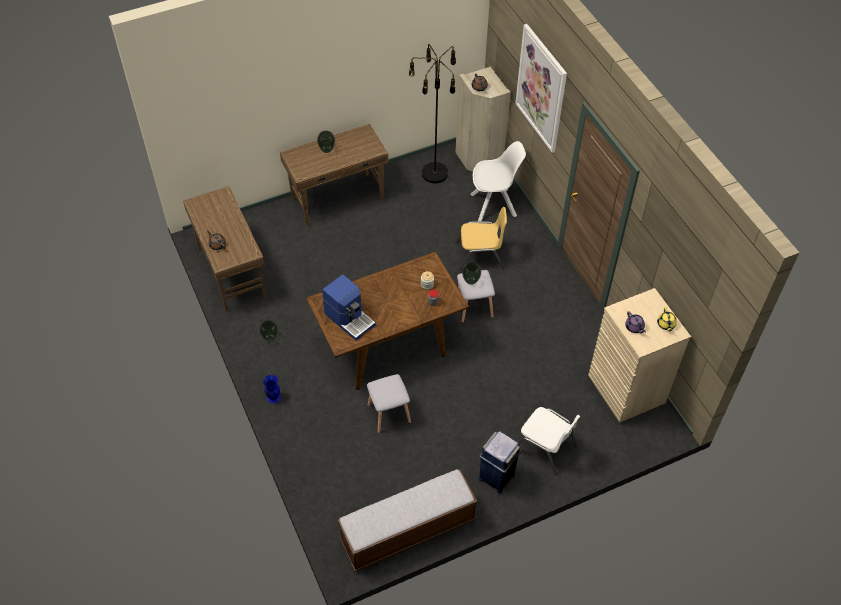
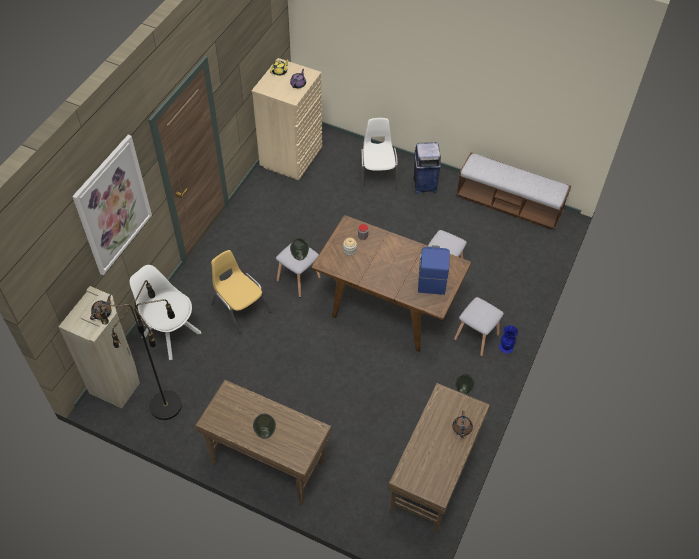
camera: 130 degrees left, 0 degrees up
none -> grey stool [454,297,504,357]

